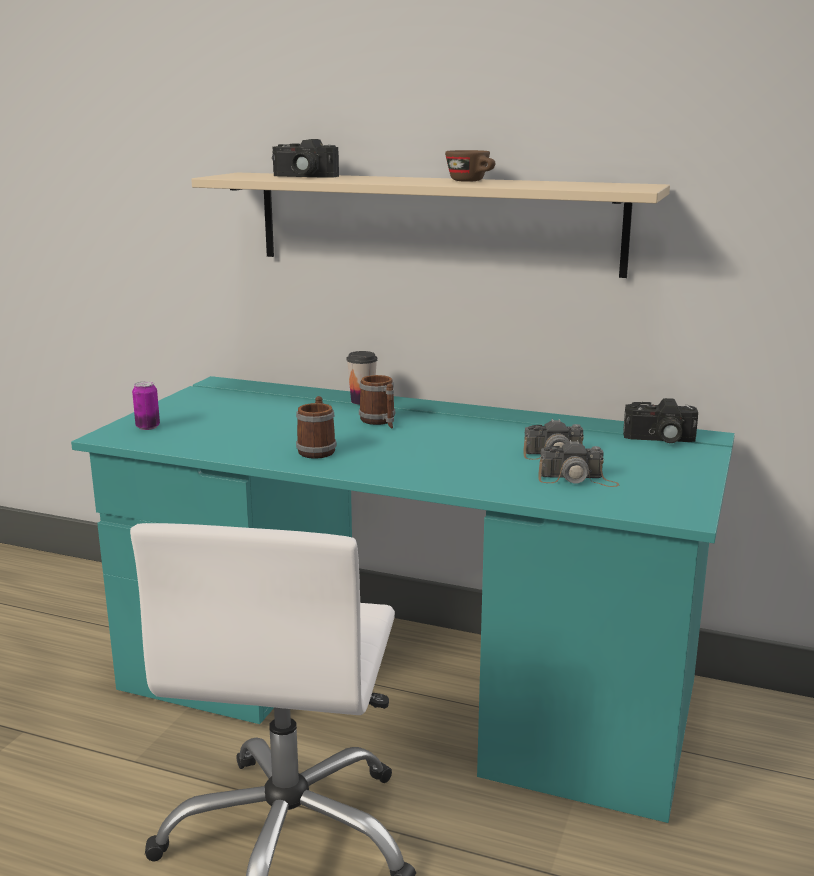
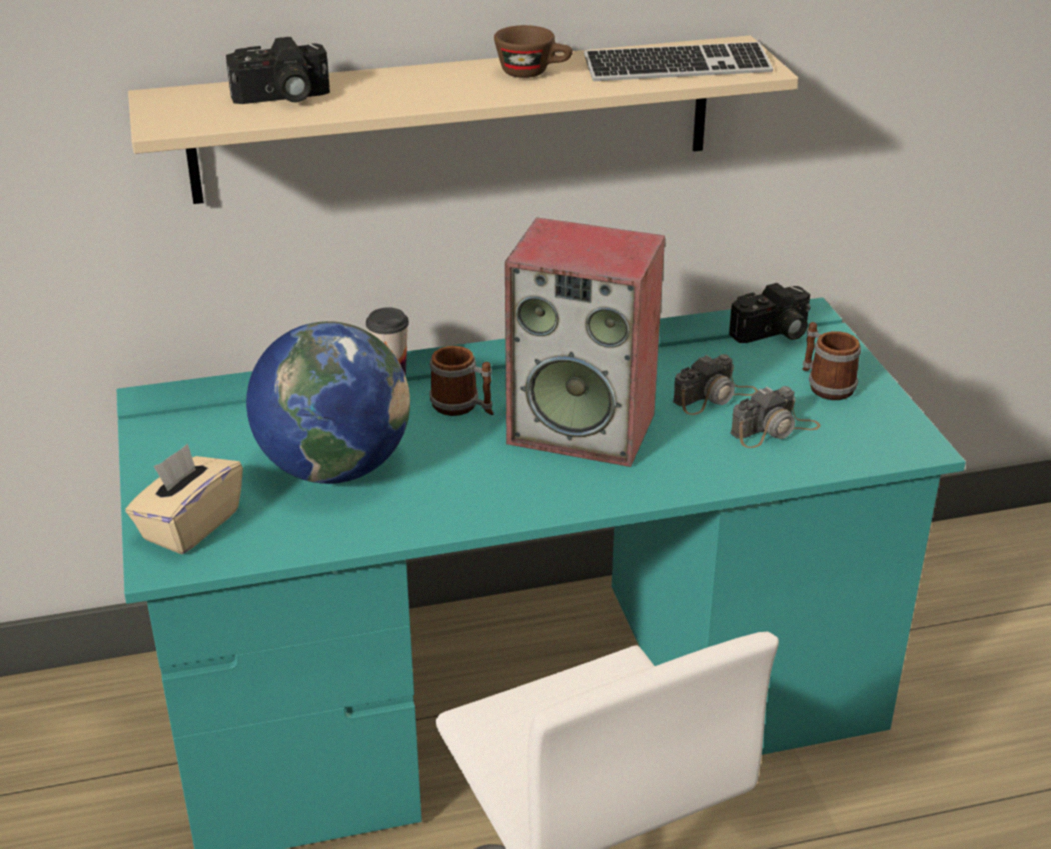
camera: 35 degrees left, 15 degrees up
can [132,381,160,430] -> beige tissue box [125,443,243,555]
mug [296,396,337,459] -> mug moved to [802,322,861,400]
none -> globe [246,321,410,484]
none -> speaker [505,217,665,467]
none -> keyboard [584,42,773,81]

